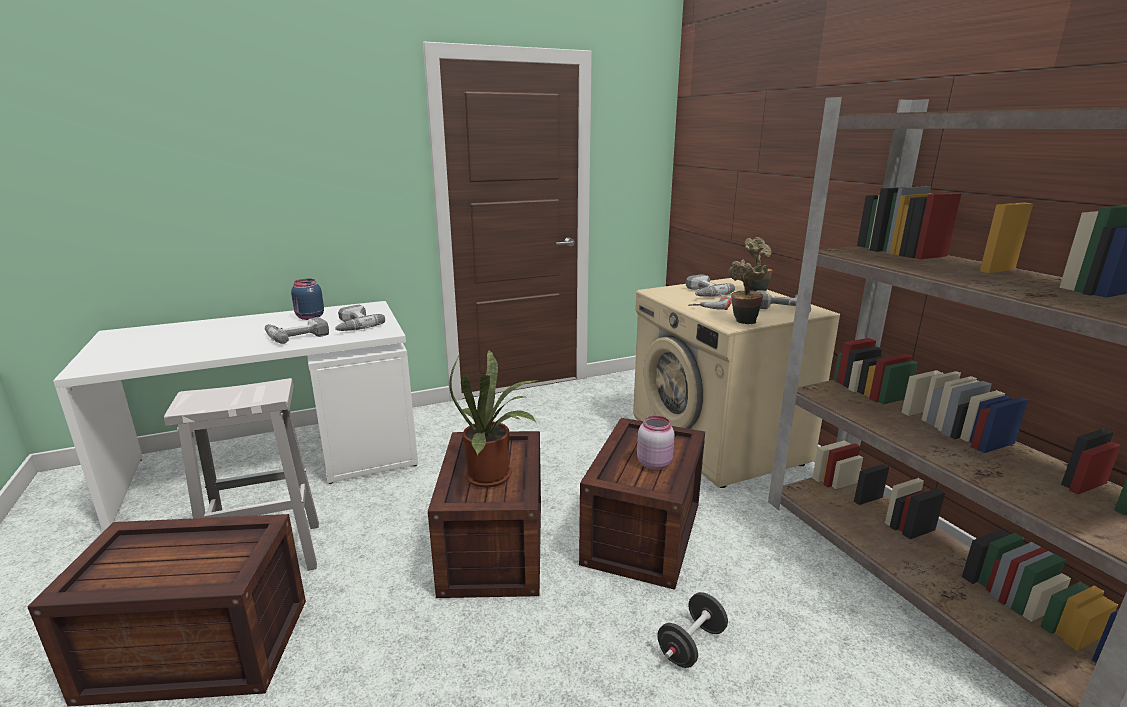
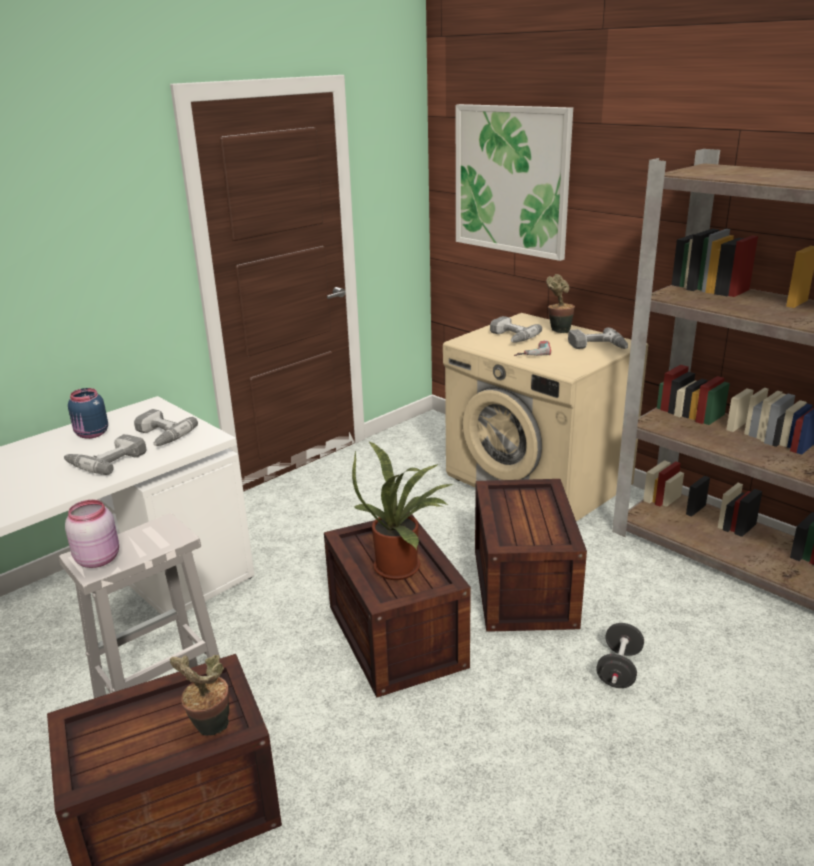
camera: 20 degrees left, 5 degrees up
pink jar [637,416,675,470] -> pink jar moved to [65,500,119,568]
potted plant [728,260,768,324] -> potted plant moved to [170,655,229,736]
none -> picture [456,104,573,261]

